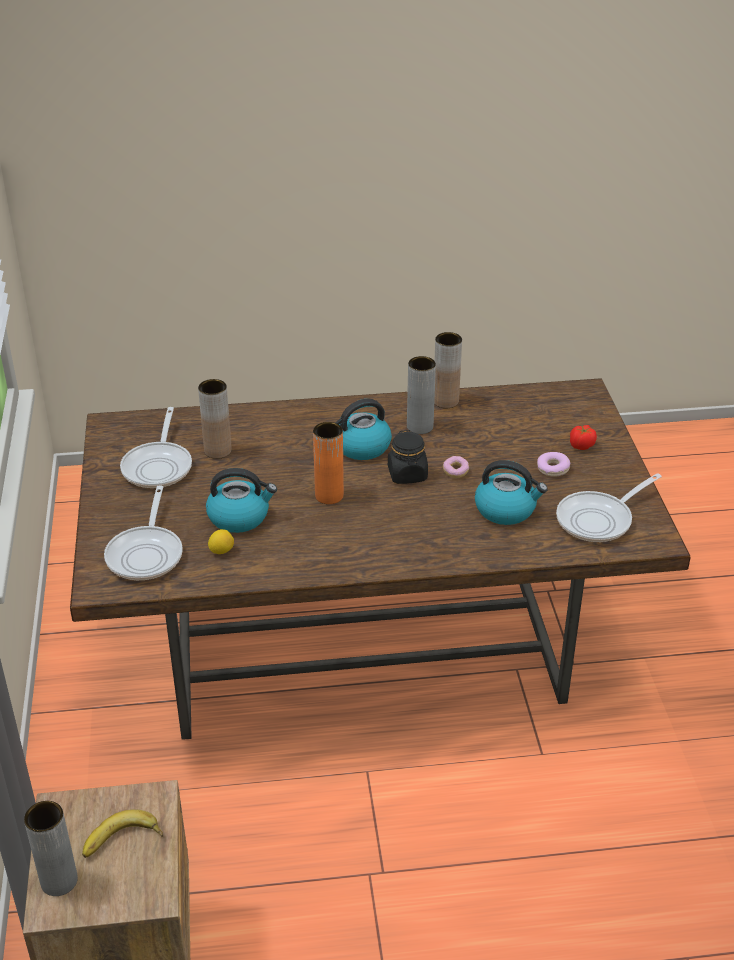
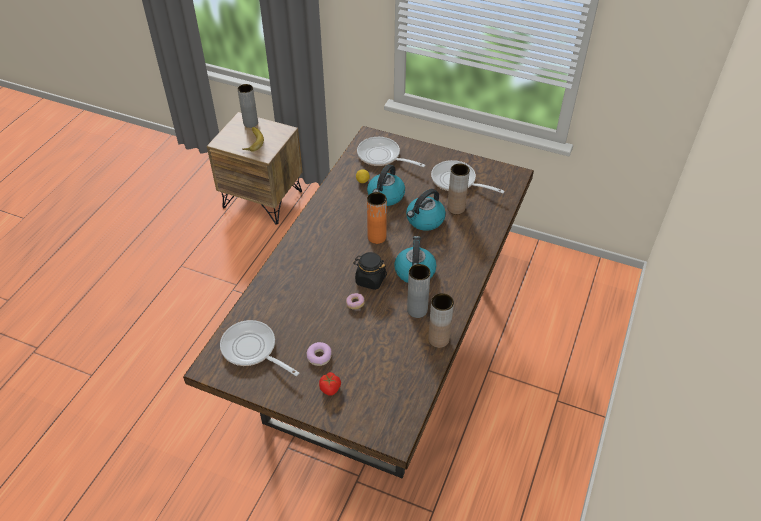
camera: 120 degrees right, 10 degrees up
kettle [475,460,548,525] -> kettle moved to [406,189,446,231]
frying pan [556,473,662,542] -> frying pan turned 45 degrees counterclockwise [220,320,299,376]

